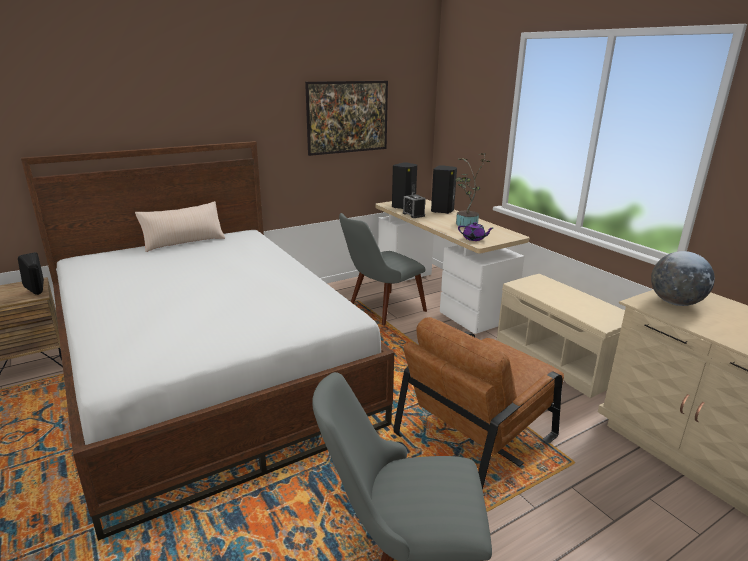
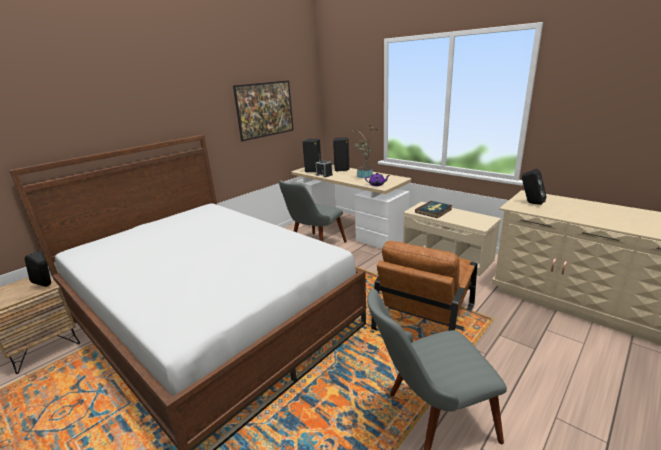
camera: 15 degrees left, 0 degrees up
beige pillow [135,201,225,252] -> none
globe [651,251,715,306] -> black speaker [522,169,546,205]
none -> book [415,201,453,218]

